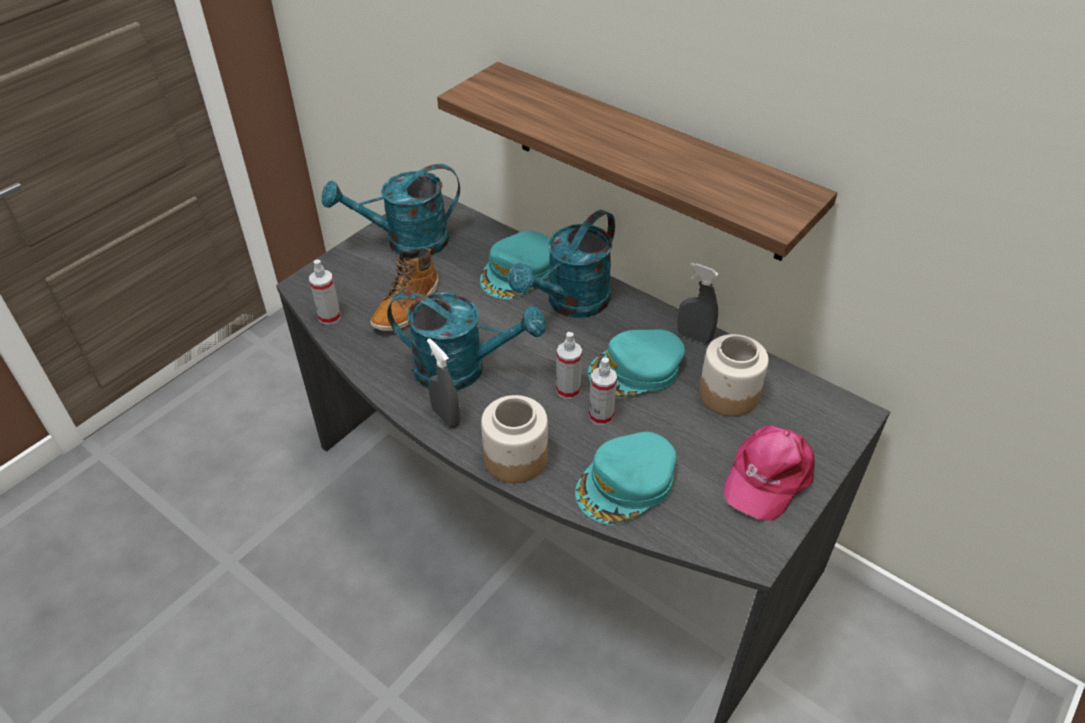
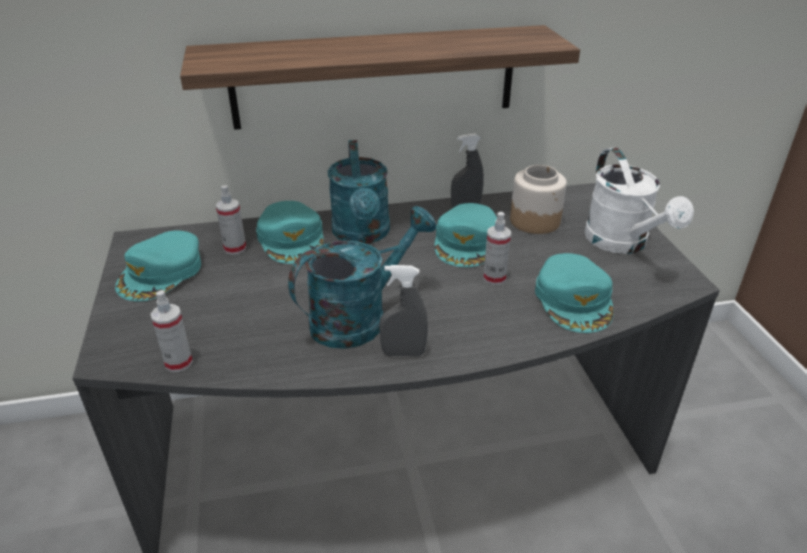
camera: 50 degrees left, 10 degrees down
turquoise watering can [322,164,460,255] -> turquoise cap [115,231,201,301]
boot [370,248,439,331] -> none
jar [481,395,548,483] -> none
spray bottle [556,332,582,399] -> spray bottle moved to [216,185,246,255]
pink cap [723,425,815,521] -> white watering can [585,147,694,254]

